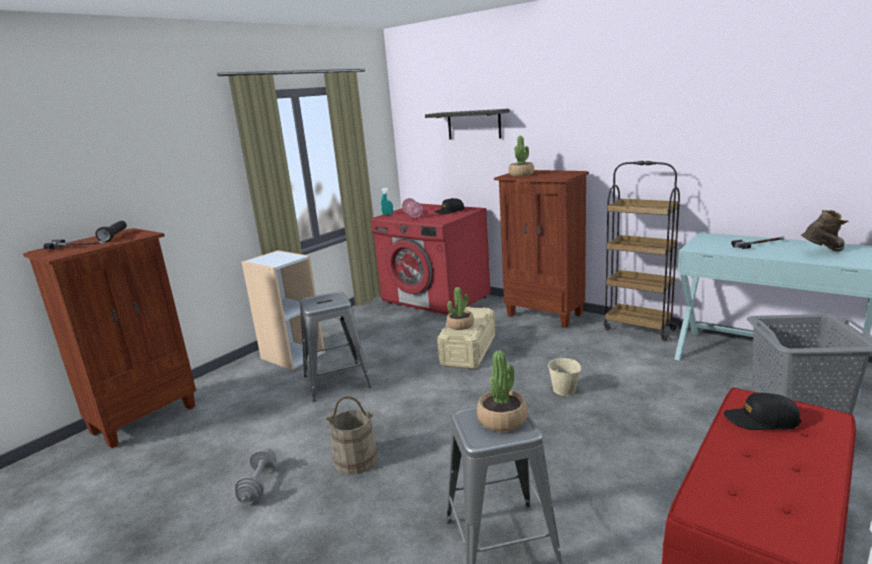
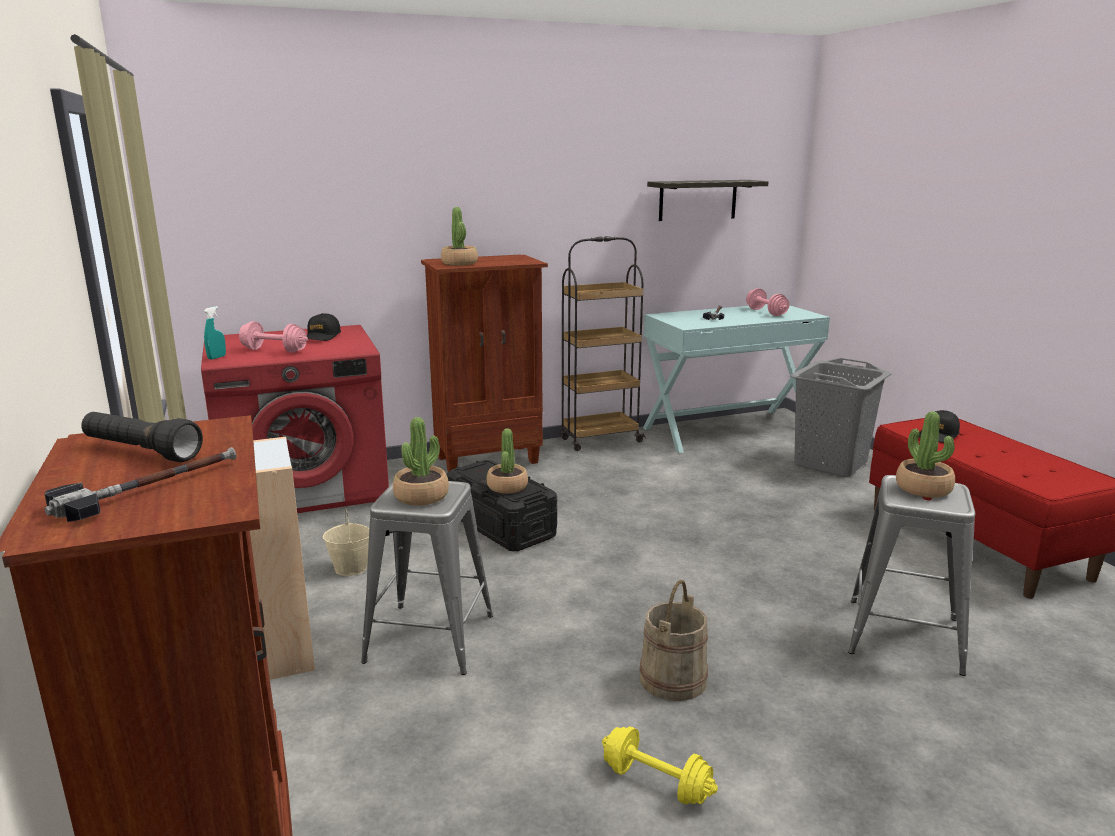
camera: 60 degrees left, 0 degrees up
grey dumbbell [235,448,277,504] -> yellow dumbbell [602,726,718,805]
shelf [425,109,510,140] -> shelf moved to [647,180,769,221]
beige storage box [437,306,495,369] -> black storage box [447,460,557,551]
beige bucket [548,348,581,396] -> beige bucket moved to [323,509,369,576]
brown boot [801,210,849,251] -> pink dumbbell [746,288,789,316]
none -> potted plant [393,417,449,505]

